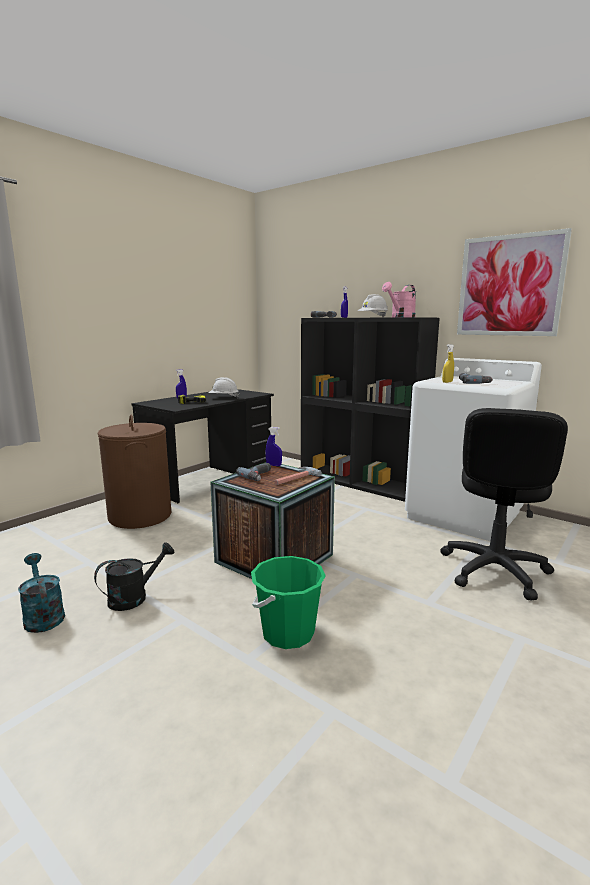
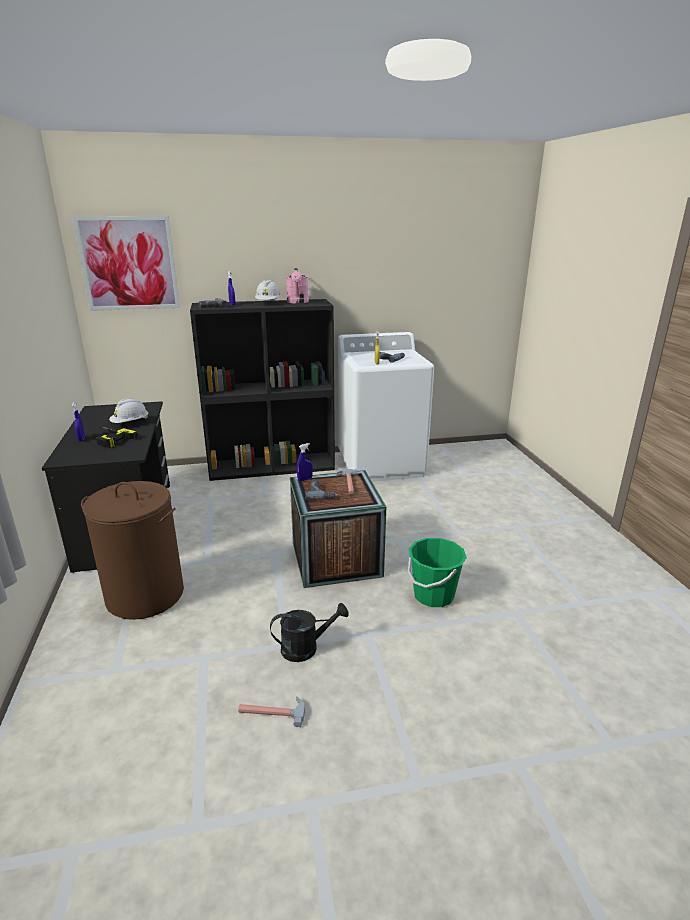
camera: 50 degrees left, 10 degrees up
turquoise watering can [18,553,65,633] -> hammer [238,696,305,727]
black watering can [94,542,174,611] -> black watering can turned 75 degrees clockwise [270,603,349,662]
black office chair [440,408,568,601] -> none
picture [457,228,572,336] -> picture moved to [72,216,180,311]

